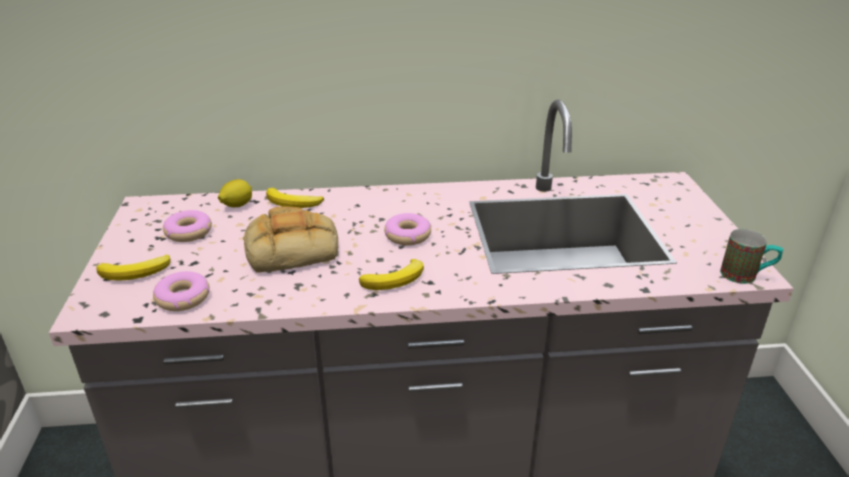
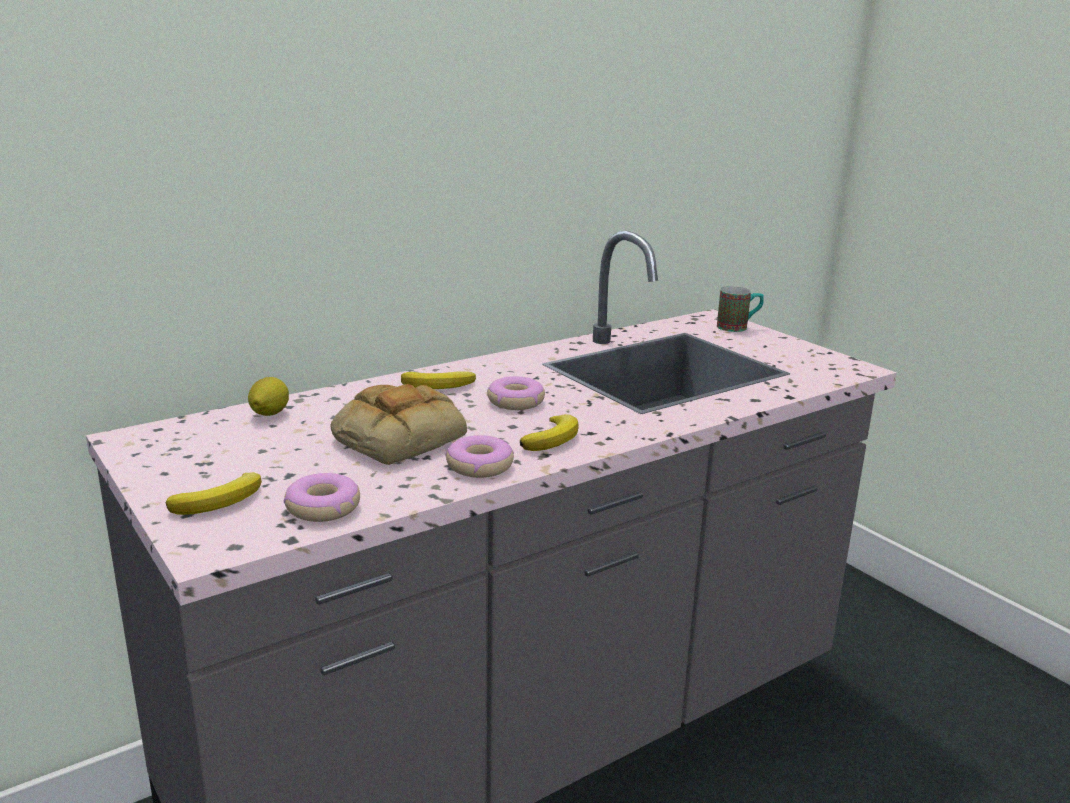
camera: 30 degrees left, 10 degrees down
donut [163,210,212,242] -> donut moved to [445,435,514,478]
banana [266,188,324,208] -> banana moved to [401,371,476,389]
mug [720,229,783,284] -> mug moved to [717,286,764,332]

